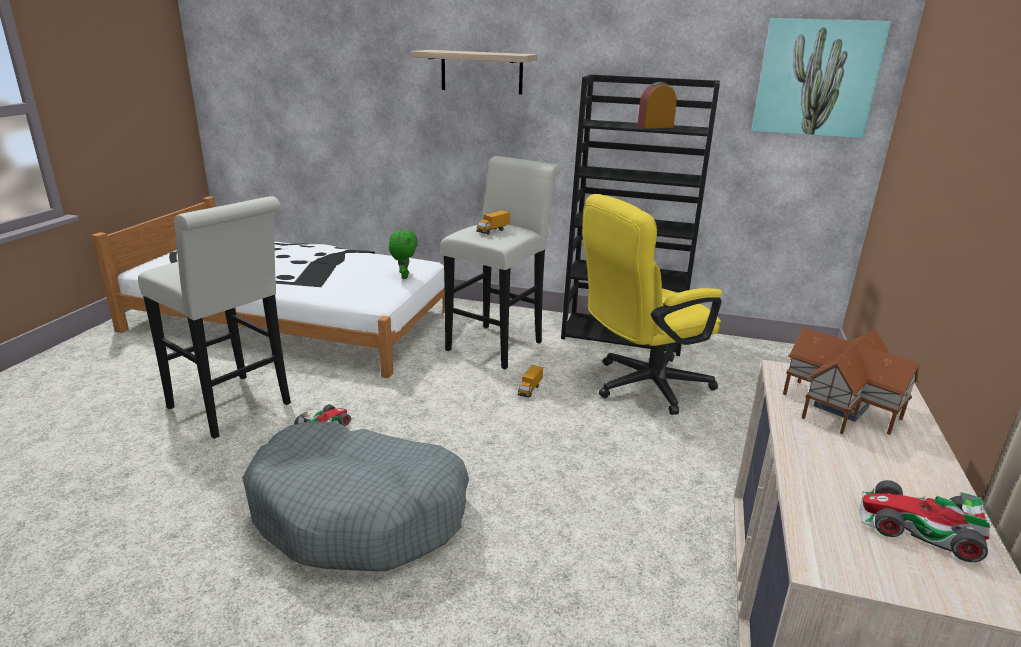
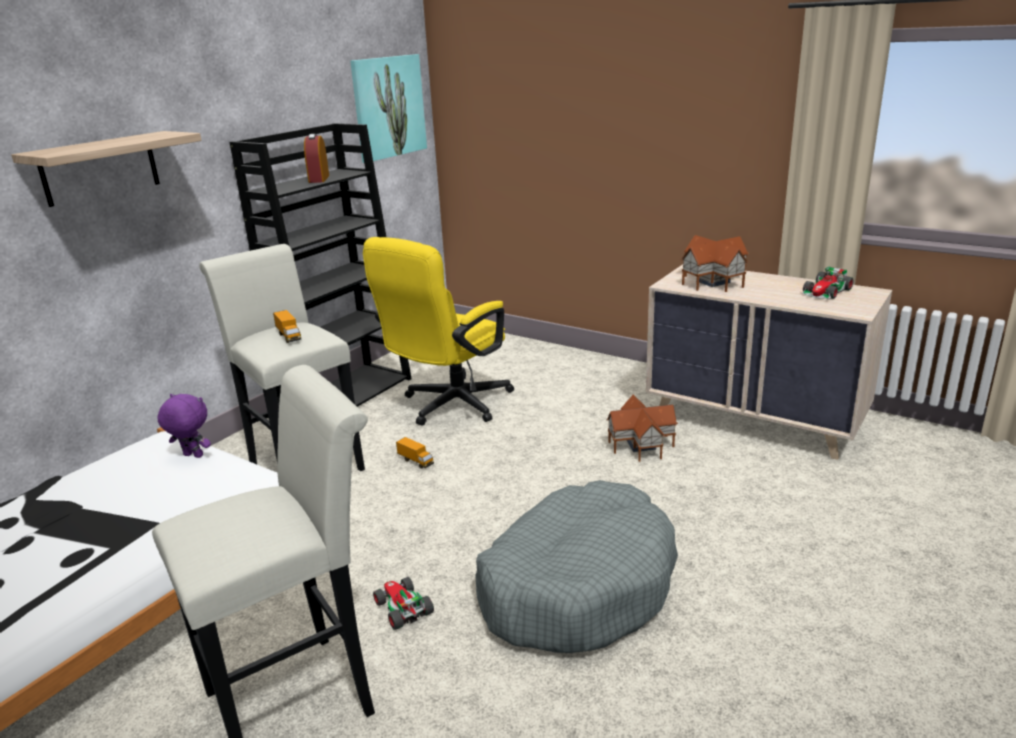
camera: 70 degrees left, 0 degrees up
green plush toy [389,230,418,279] -> purple plush toy [157,394,211,458]
yellow office chair [582,194,722,415] -> yellow office chair turned 45 degrees clockwise [363,237,514,426]
none -> toy house [607,394,678,462]

